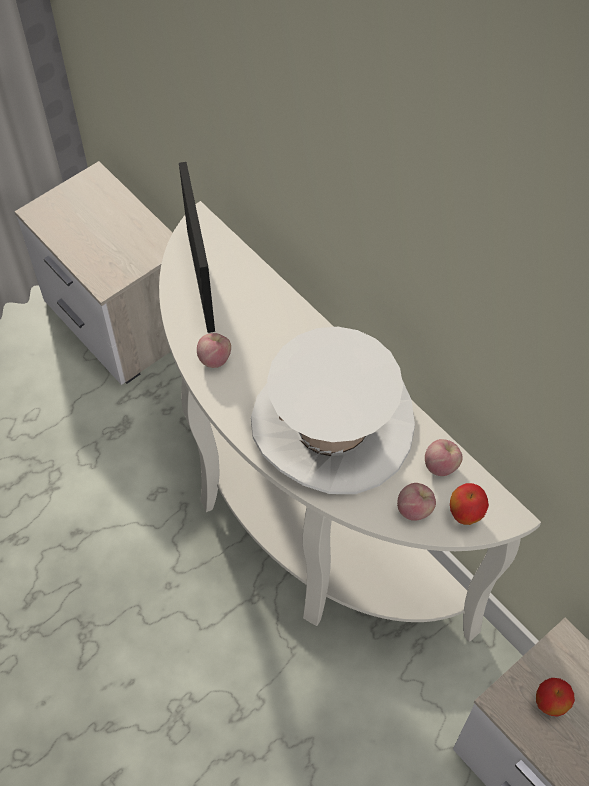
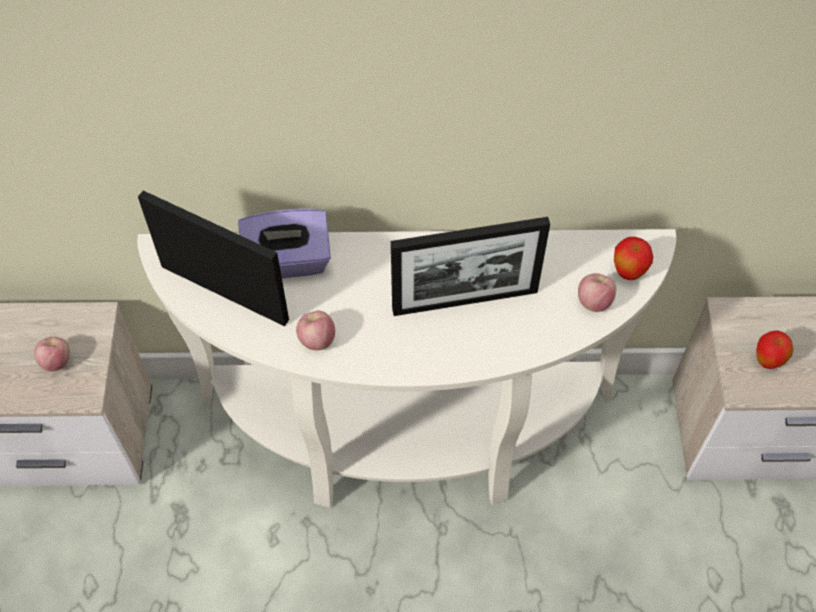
camera: 50 degrees left, 0 degrees up
white hat [251,327,415,494] -> picture frame [391,217,550,316]
apple [425,439,463,476] -> apple moved to [34,337,70,371]
none -> purple tissue box [238,209,331,278]

